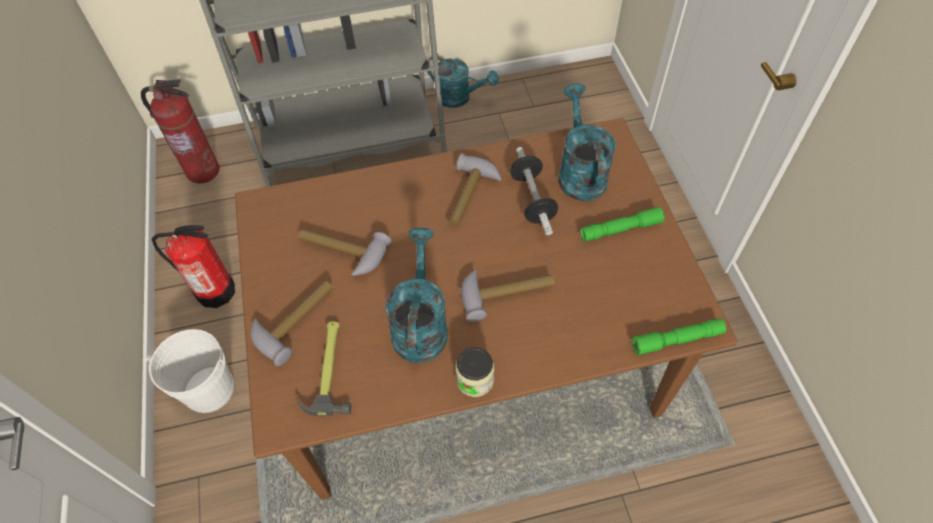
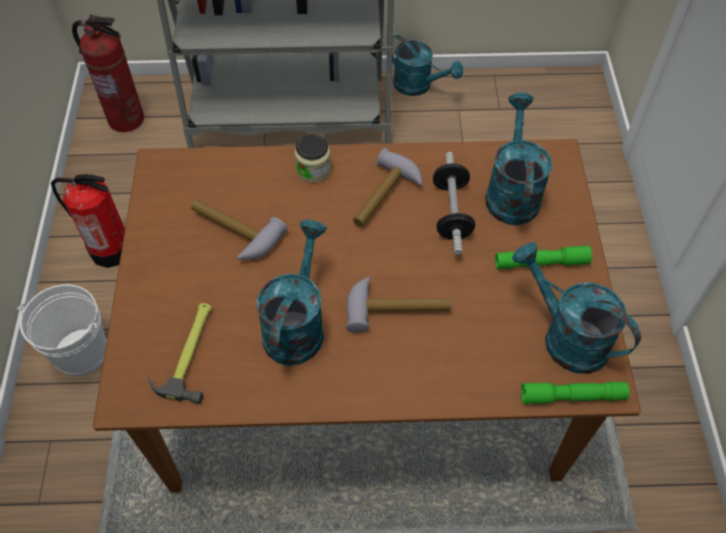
camera: 10 degrees right, 0 degrees up
hammer [251,281,333,366] -> none
jar [456,347,494,397] -> jar moved to [295,134,331,183]
none -> turquoise watering can [512,242,641,374]

